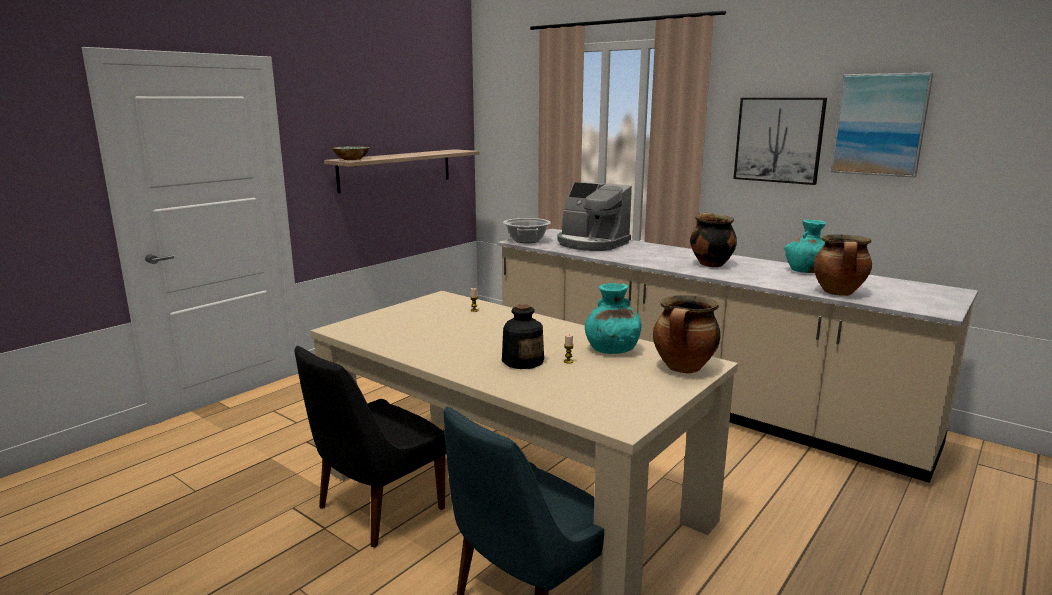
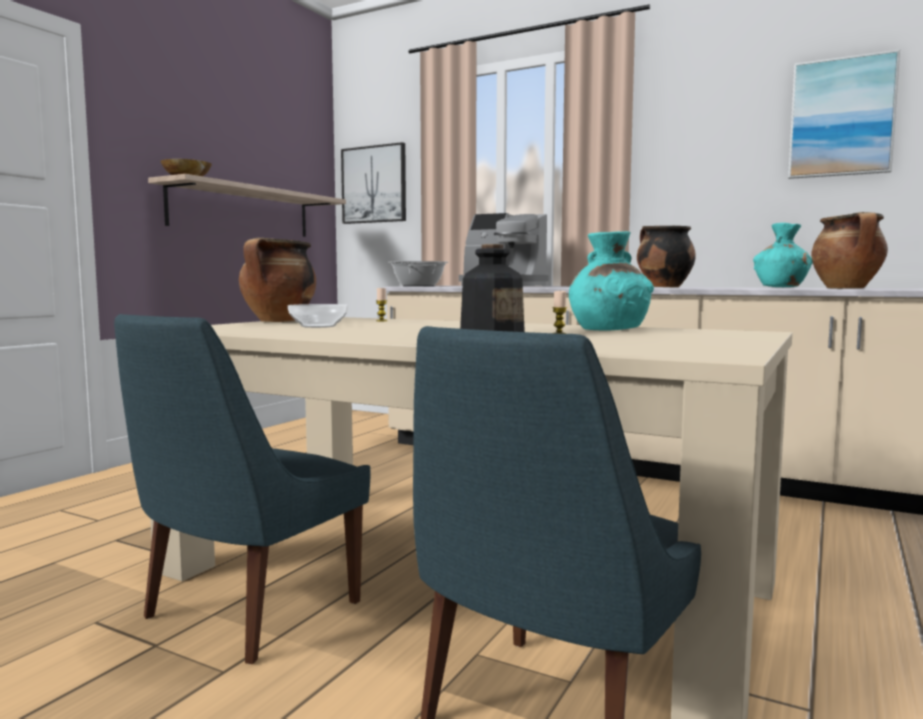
camera: 10 degrees left, 10 degrees down
black chair [295,346,446,548] -> blue chair [114,314,371,664]
cooking pot [653,295,720,373] -> cooking pot moved to [239,238,316,322]
picture [733,98,827,185] -> picture moved to [341,142,406,224]
none -> bowl [288,304,348,328]

